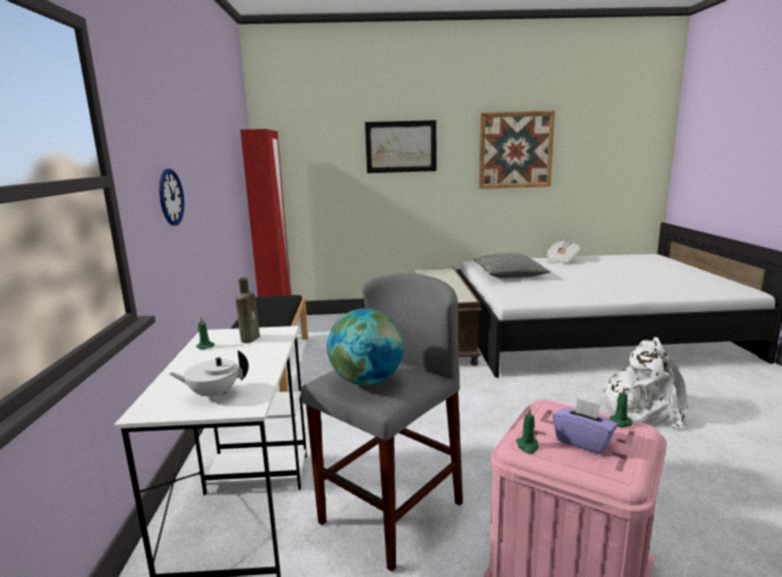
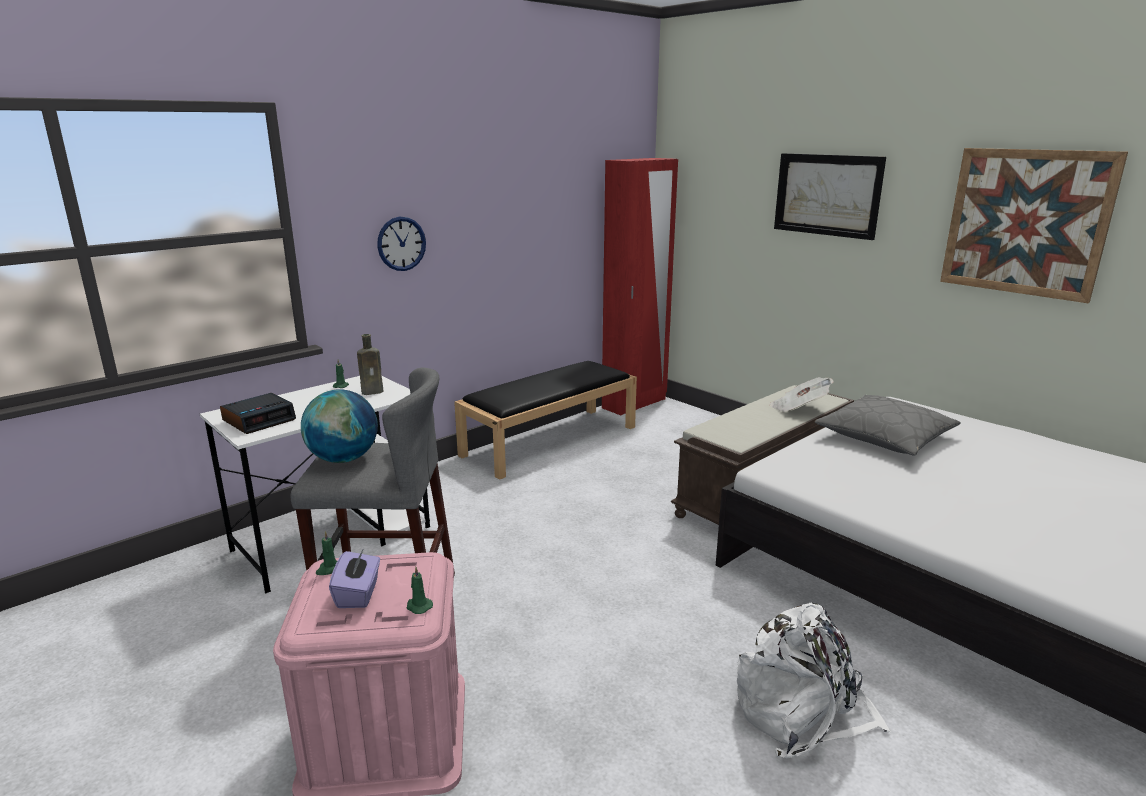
camera: 50 degrees right, 5 degrees up
white teapot [169,350,249,400] -> alarm clock [220,393,296,434]
newspaper [546,240,580,264] -> newspaper moved to [769,377,834,413]

